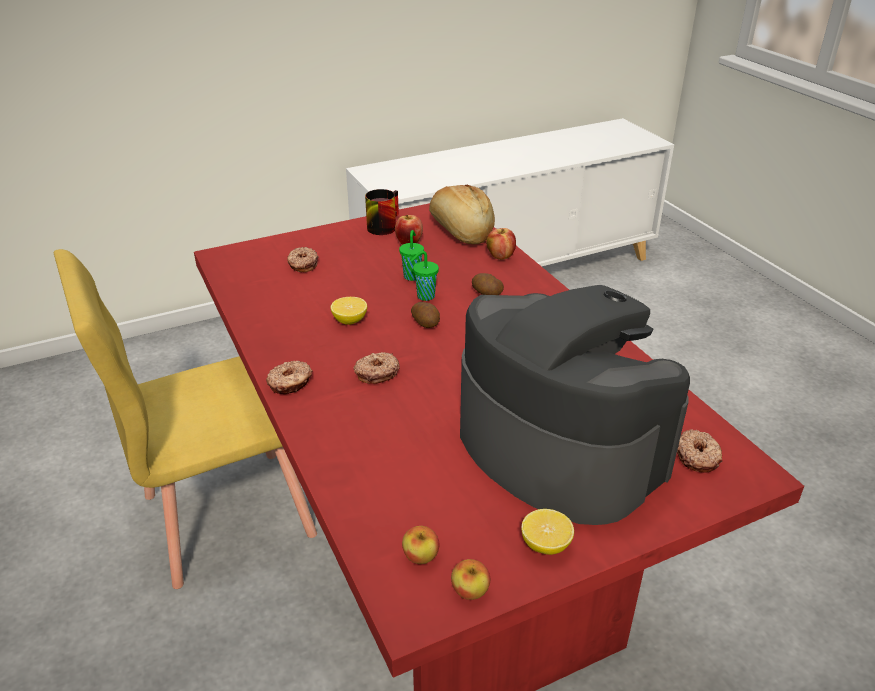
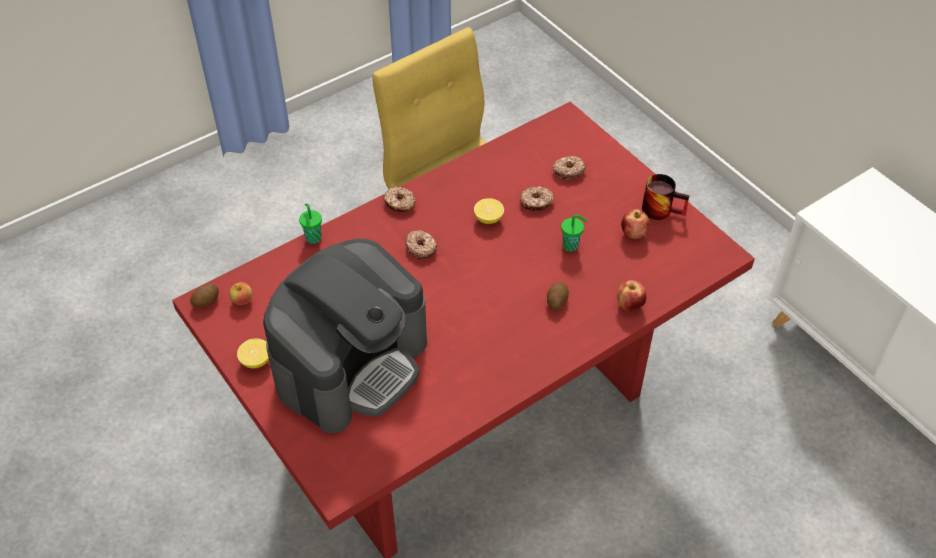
camera: 80 degrees right, 15 degrees up
green cup [410,251,439,301] -> green cup moved to [299,203,322,244]
potato [411,302,440,328] -> potato moved to [190,283,219,307]
bread [429,185,495,244] -> none
apple [451,559,490,600] -> none
donut [677,429,722,472] -> donut moved to [520,186,554,211]

